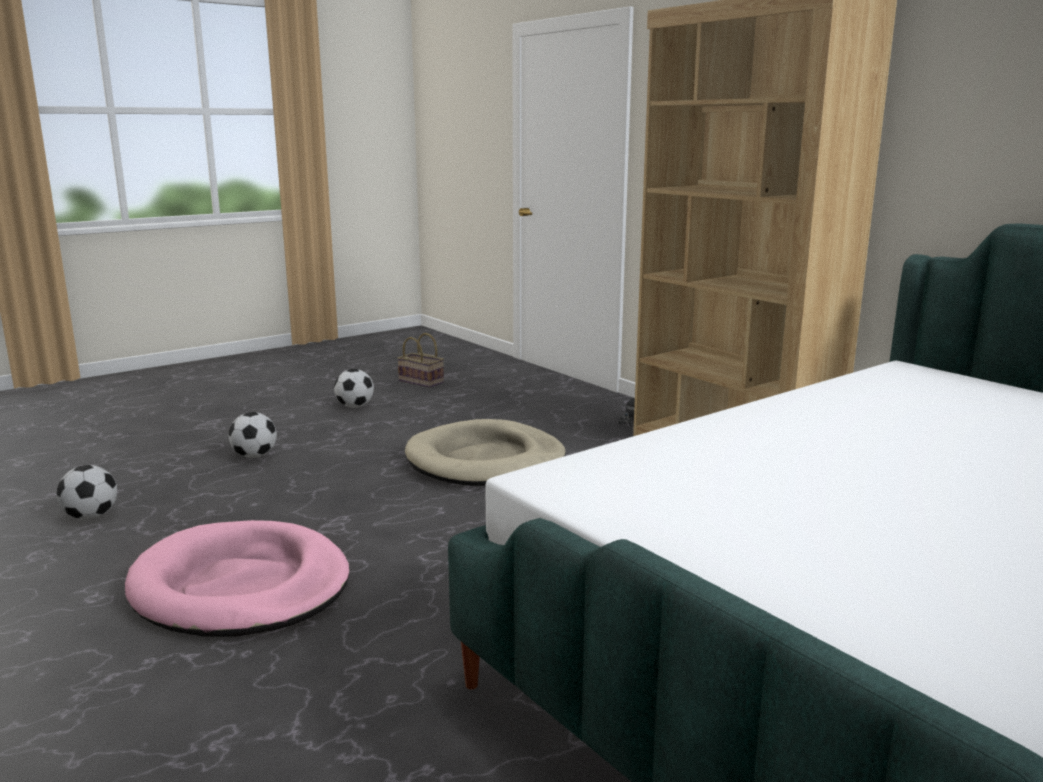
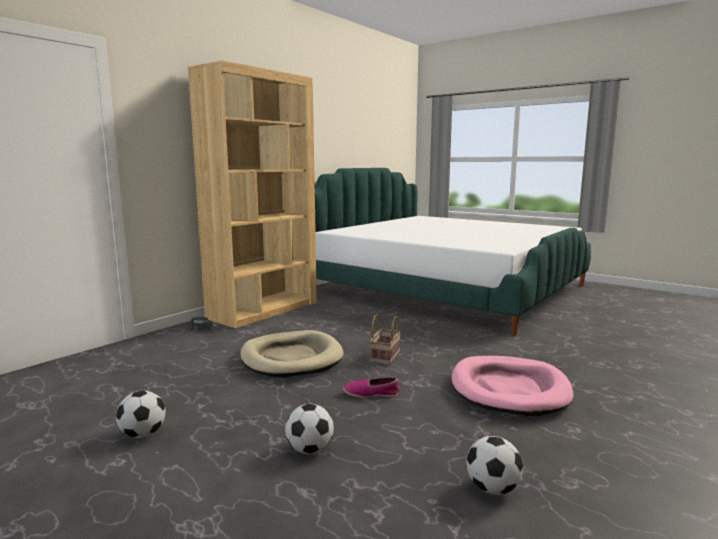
camera: 105 degrees left, 5 degrees down
basket [397,333,444,388] -> basket moved to [370,314,401,365]
none -> shoe [343,377,399,398]

